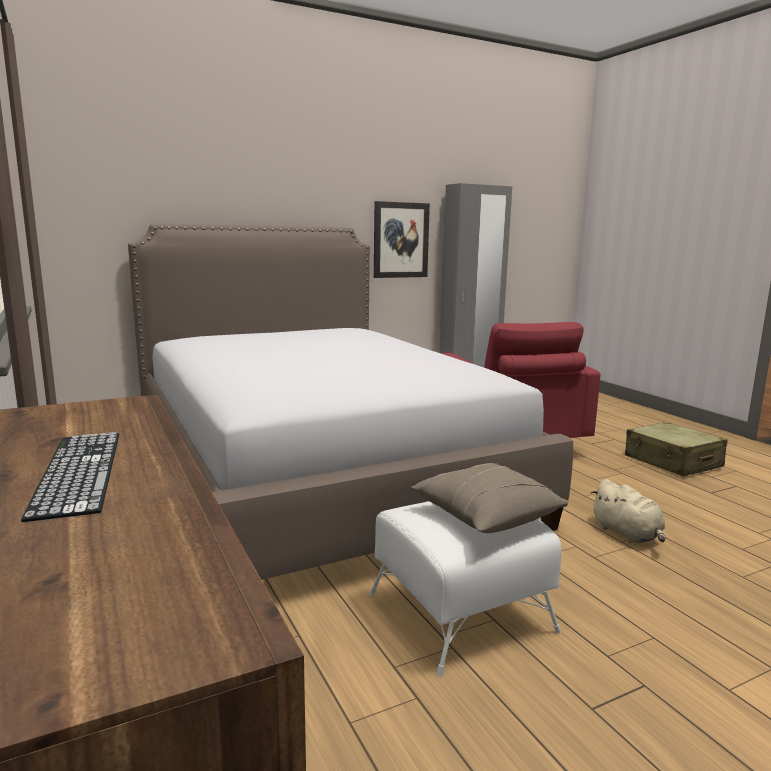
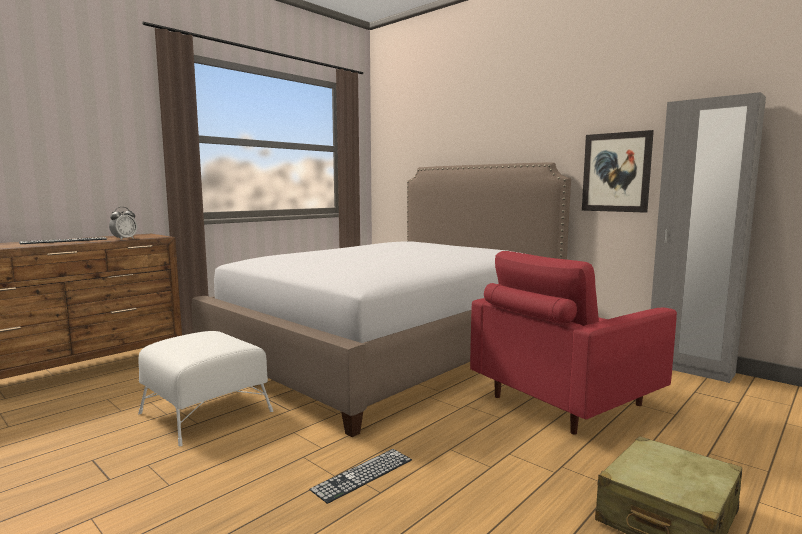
camera: 70 degrees right, 5 degrees down
beige pillow [411,463,569,533] -> none
beige plush toy [591,479,665,543] -> keyboard [309,449,412,504]
none -> alarm clock [109,207,137,240]

